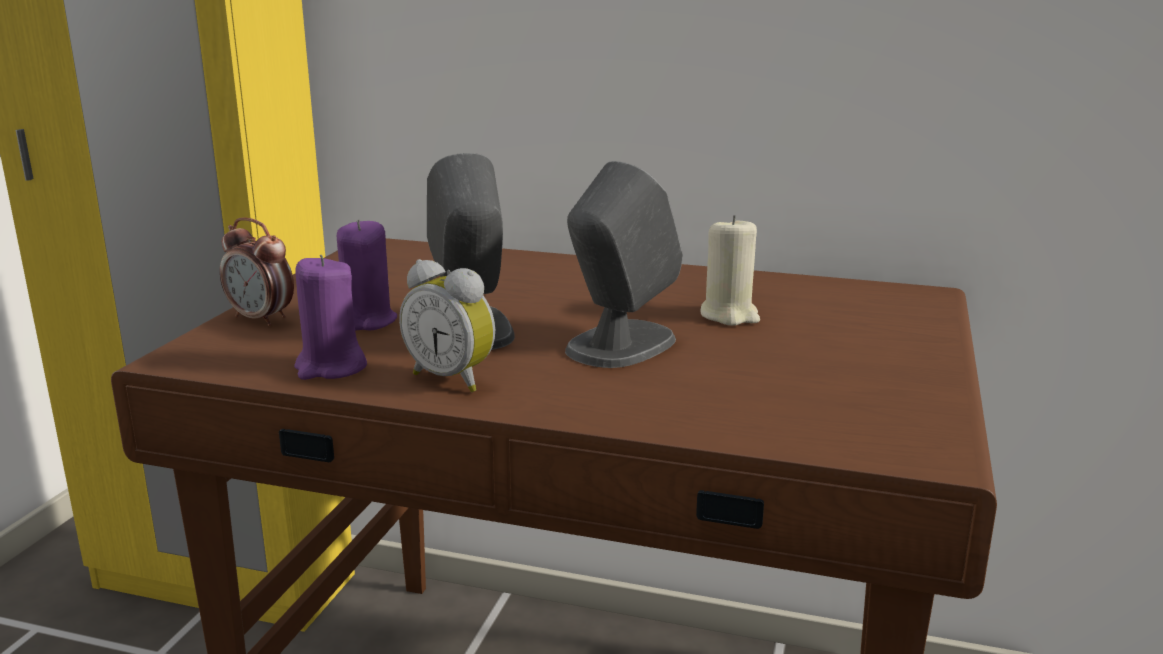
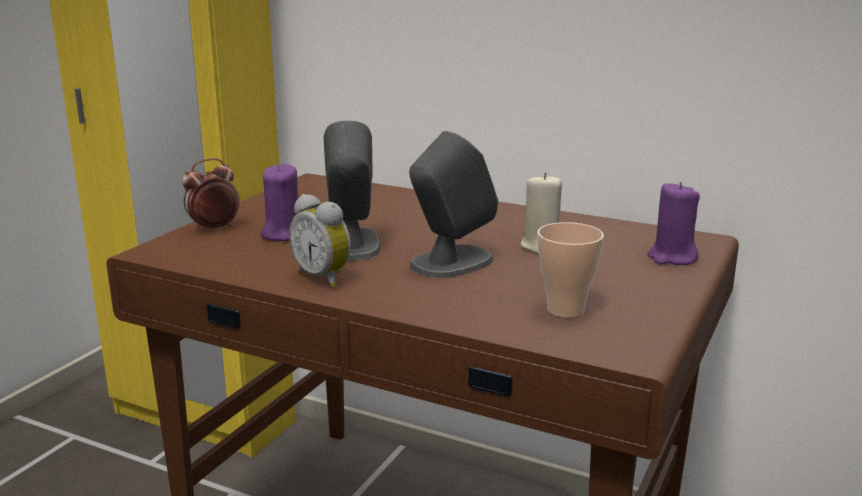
camera: 10 degrees right, 0 degrees up
alarm clock [220,217,294,326] -> alarm clock turned 105 degrees clockwise [182,158,240,232]
purple candle [294,255,367,380] -> purple candle moved to [648,182,700,265]
none -> cup [537,222,604,318]

